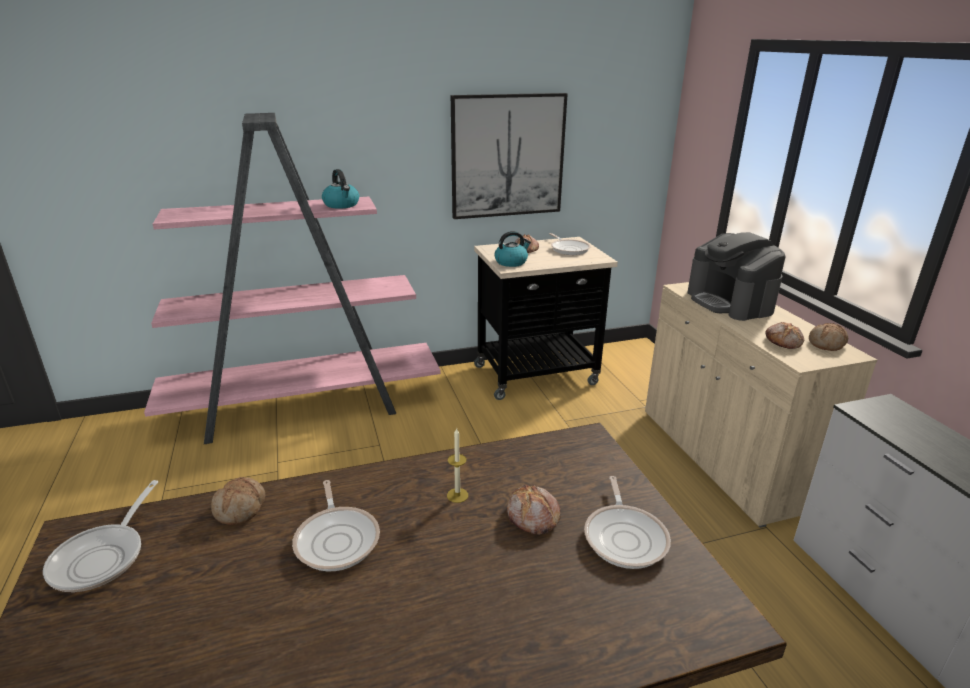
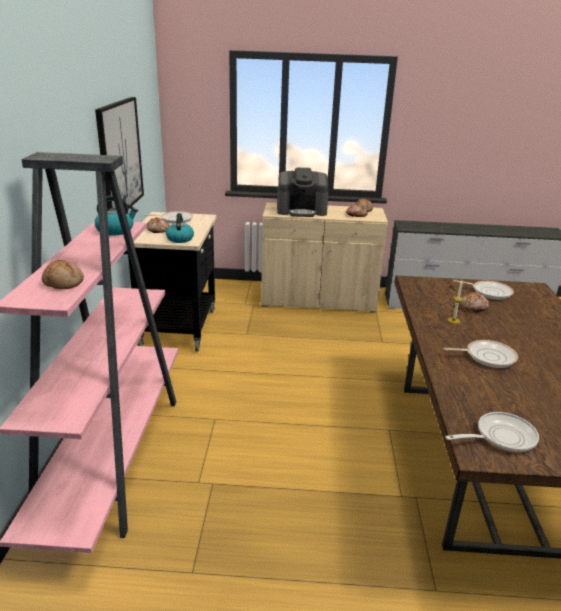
camera: 70 degrees left, 0 degrees up
frying pan [43,480,158,592] -> frying pan turned 45 degrees counterclockwise [445,412,539,452]
bread [211,477,265,525] -> bread moved to [42,260,84,289]

